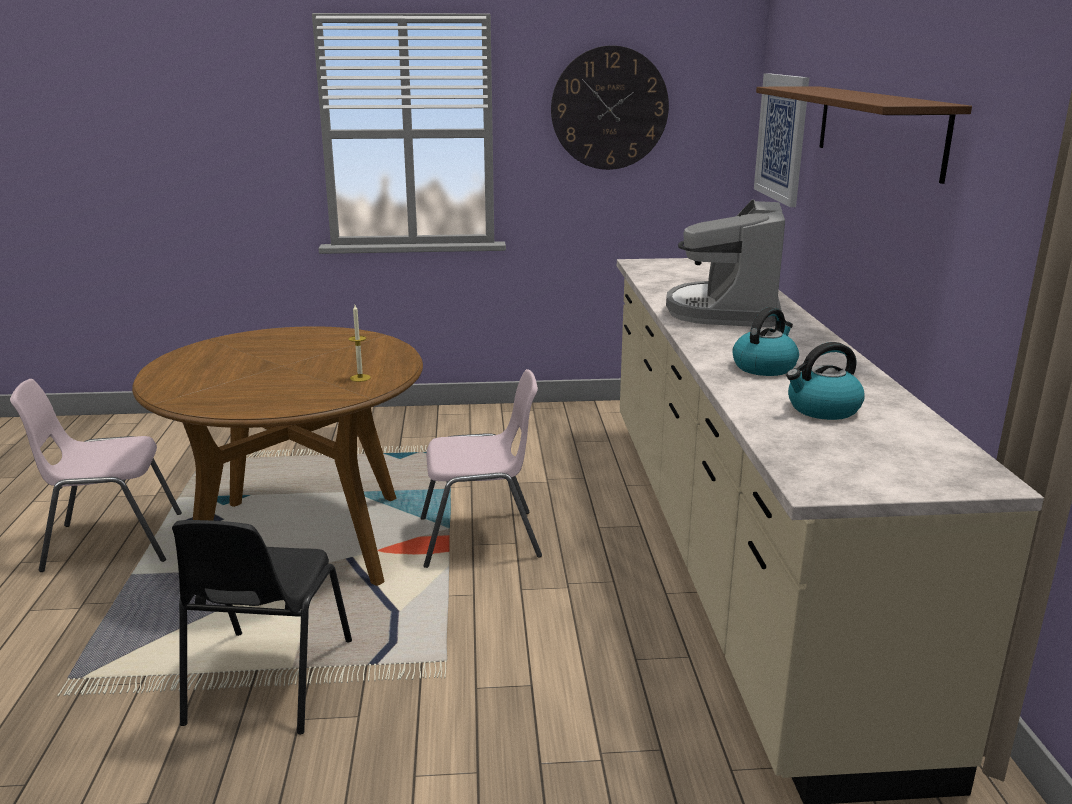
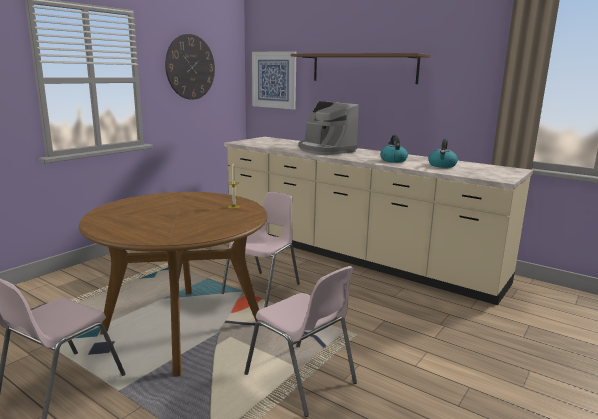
camera: 50 degrees left, 5 degrees down
black chair [172,520,352,734] -> pink chair [244,266,357,417]

